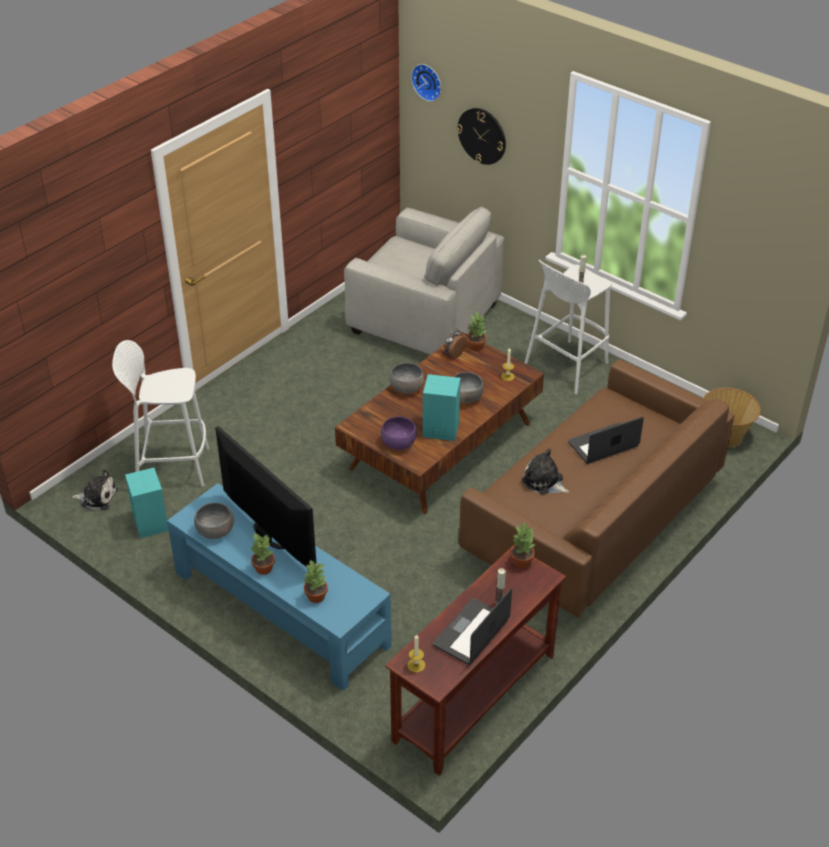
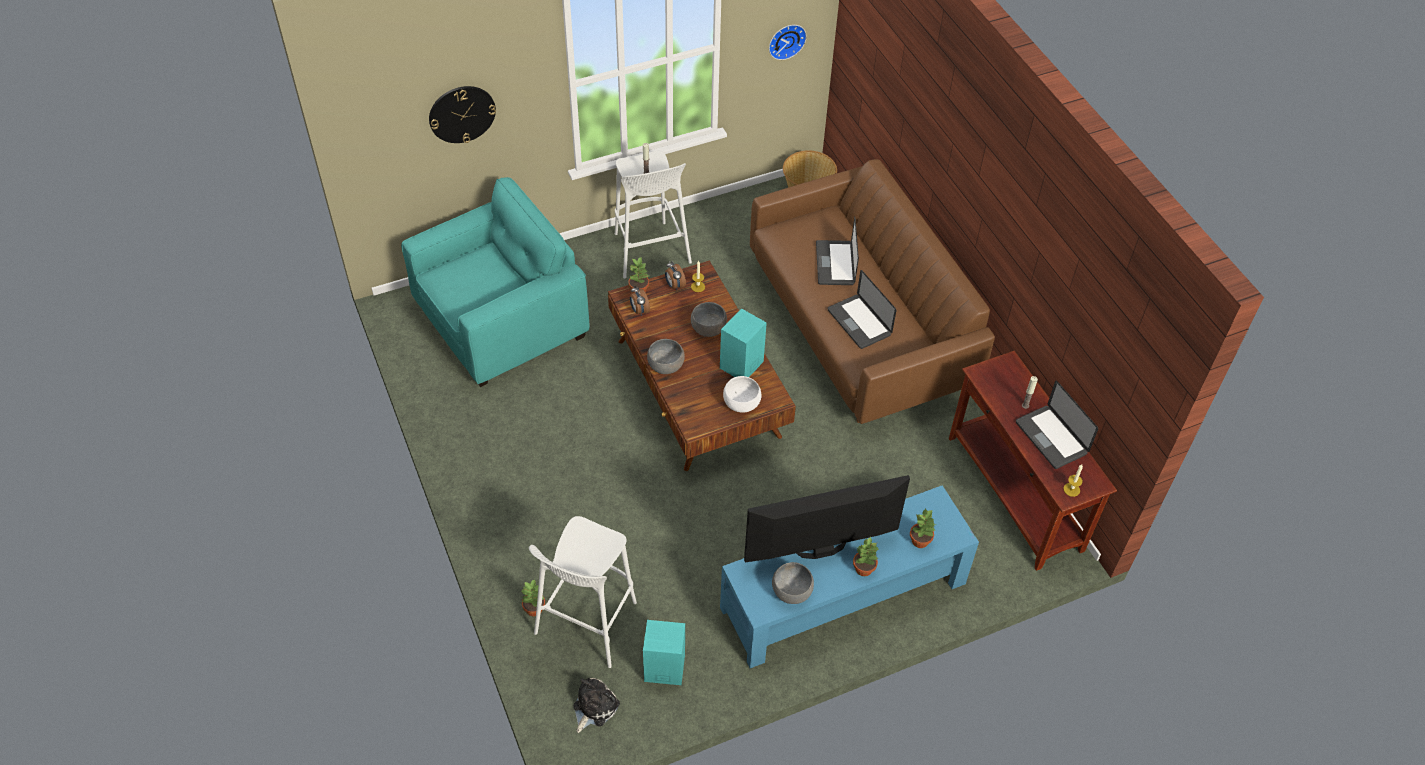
camera: 65 degrees left, 10 degrees up
grey armchair [344,207,504,354] -> turquoise armchair [401,177,590,387]
purple bowl [381,417,417,450] -> white bowl [723,376,761,413]
wall clock [411,64,441,101] -> wall clock moved to [769,25,807,60]
potted plant [510,522,536,568] -> potted plant moved to [521,580,545,617]
plush toy [522,449,569,494] -> laptop [828,270,896,349]
none -> alarm clock [665,261,686,290]

